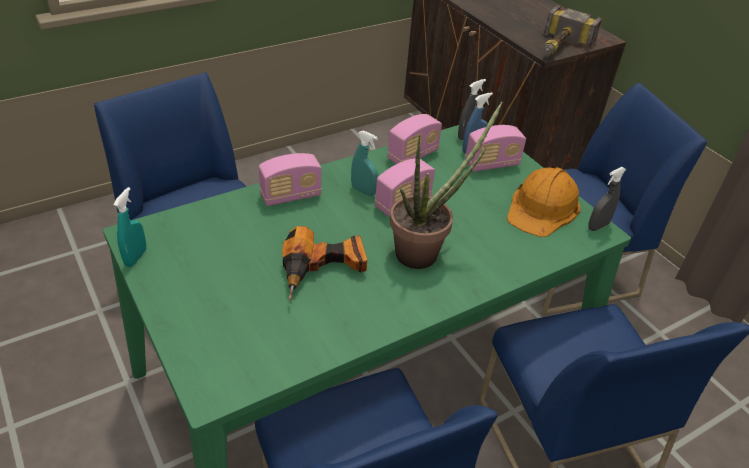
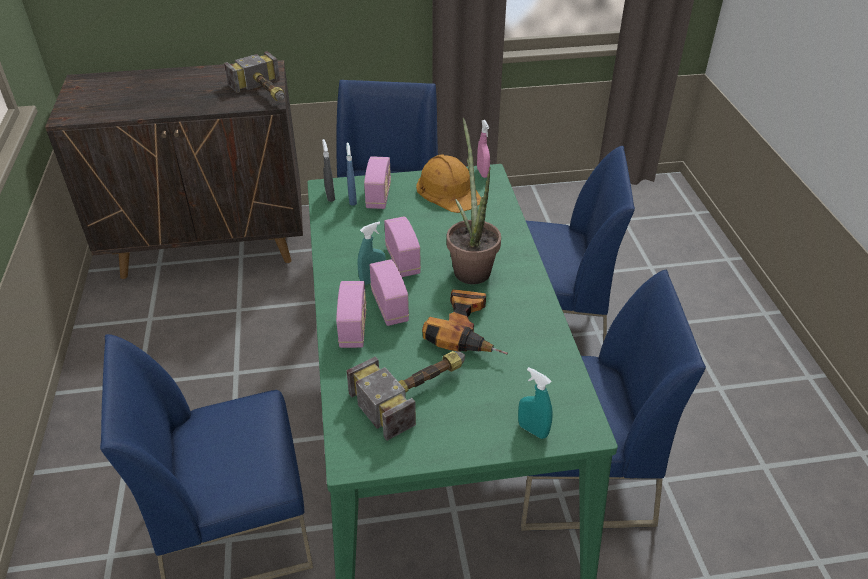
camera: 65 degrees left, 0 degrees up
turquoise spray bottle [113,187,146,267] -> turquoise spray bottle moved to [518,367,553,439]
radio [387,114,442,164] -> radio moved to [370,259,409,326]
grey spray bottle [588,167,626,231] -> pink spray bottle [477,120,490,178]
none -> hammer [346,351,465,441]

